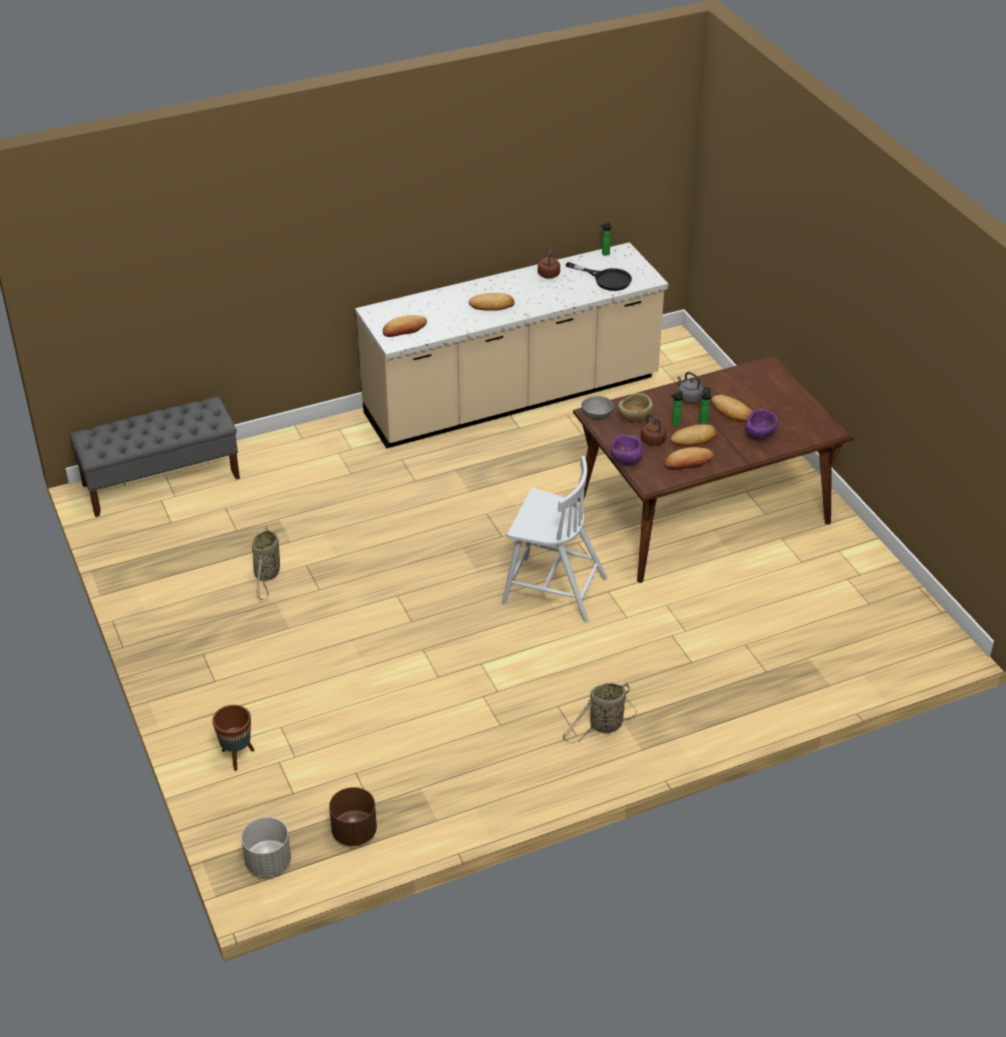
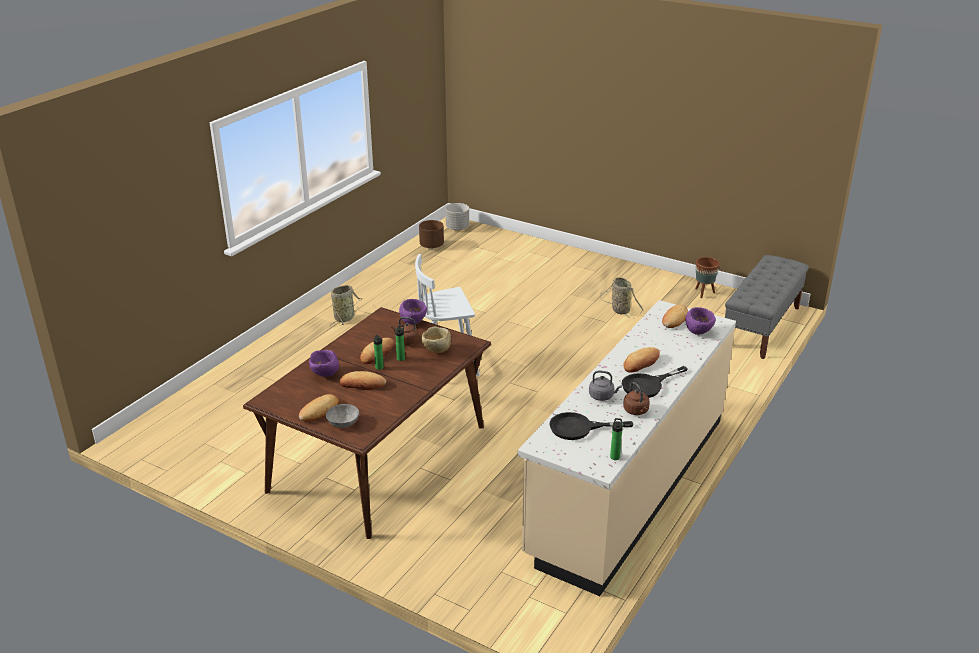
camera: 145 degrees right, 10 degrees down
brown planter [212,705,254,771] -> brown planter moved to [695,257,720,298]
grey bowl [581,396,614,419] -> grey bowl moved to [326,404,359,428]
bread [665,447,713,470] -> bread moved to [299,394,339,422]
grey kettle [677,372,703,403] -> grey kettle moved to [589,371,622,401]
none -> black frying pan [622,366,688,398]
none -> purple bowl [685,307,716,335]

